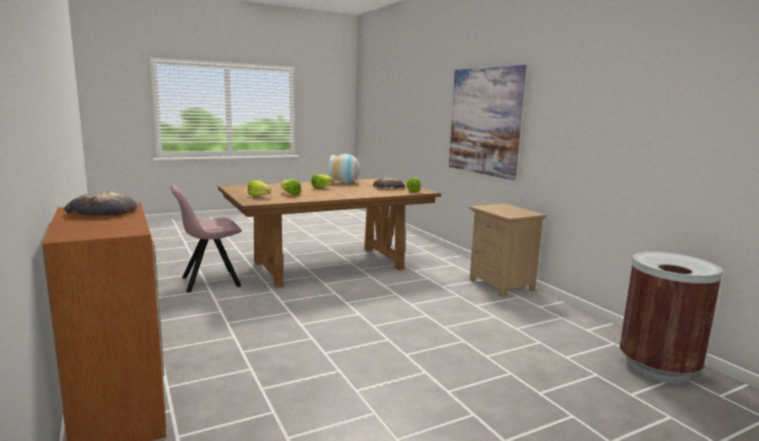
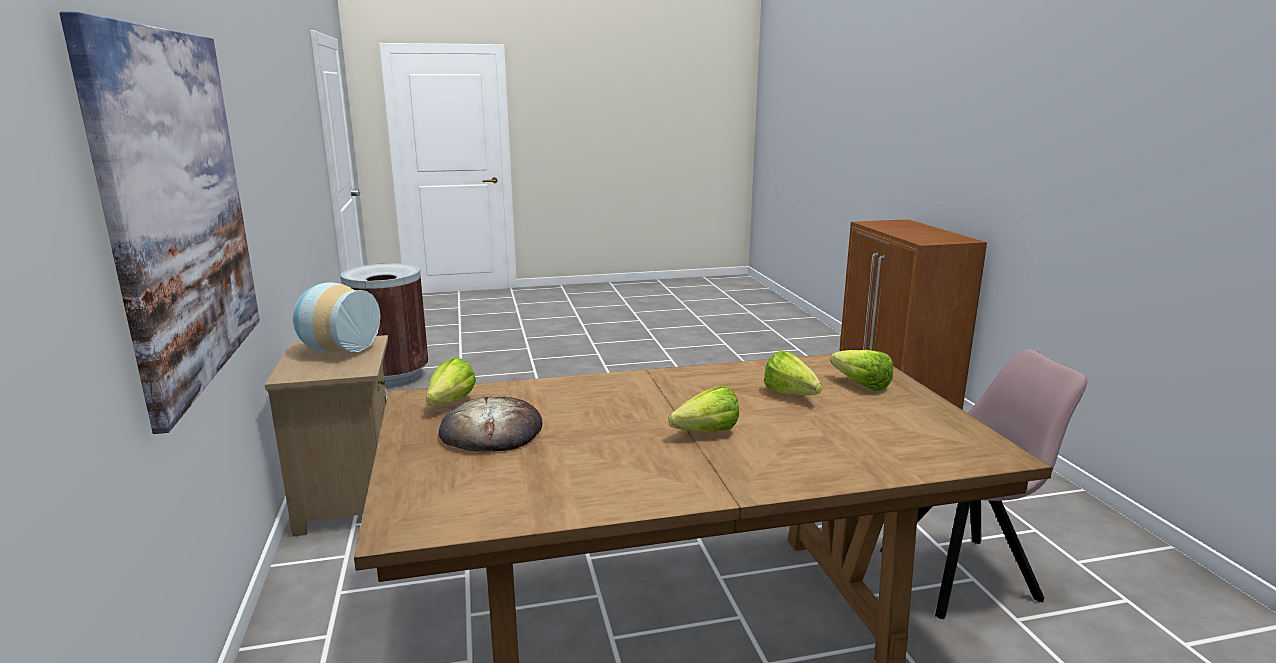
camera: 165 degrees left, 5 degrees up
bread [64,192,137,216] -> none
vase [329,154,360,183] -> vase moved to [293,282,380,353]

